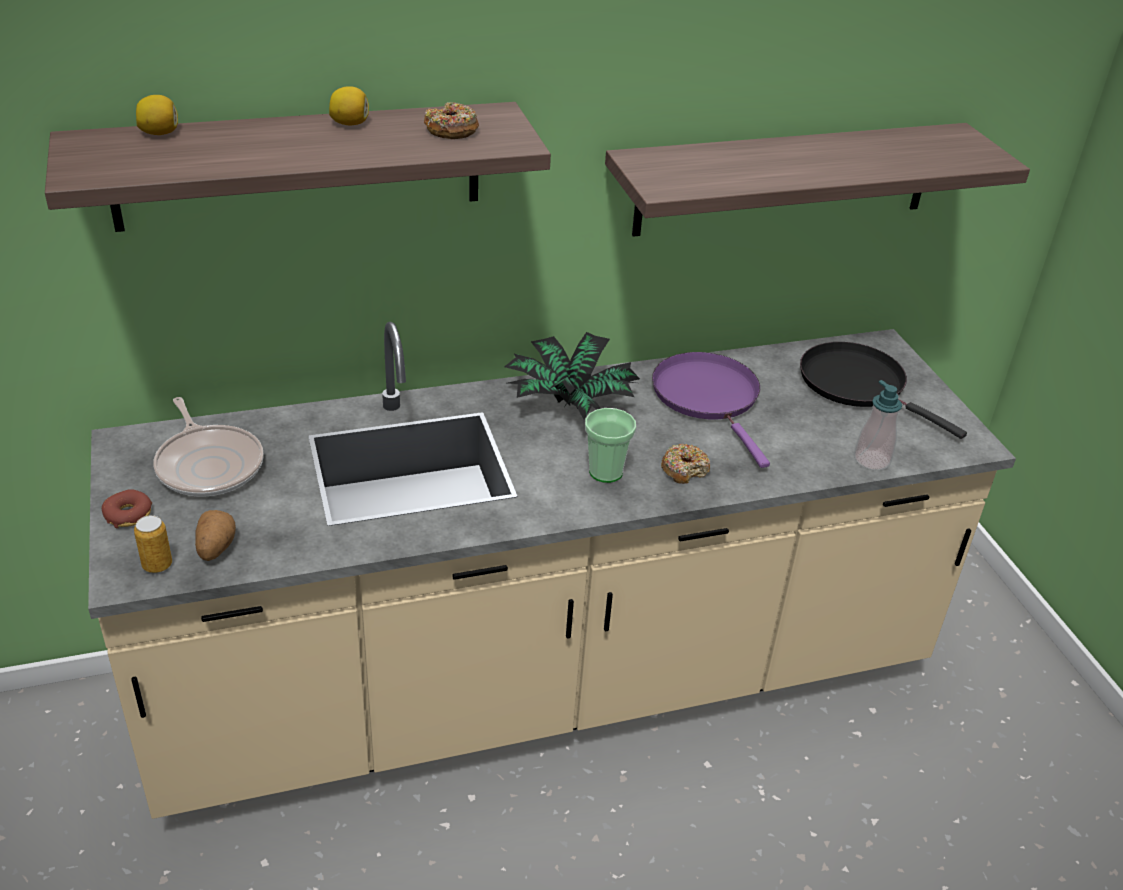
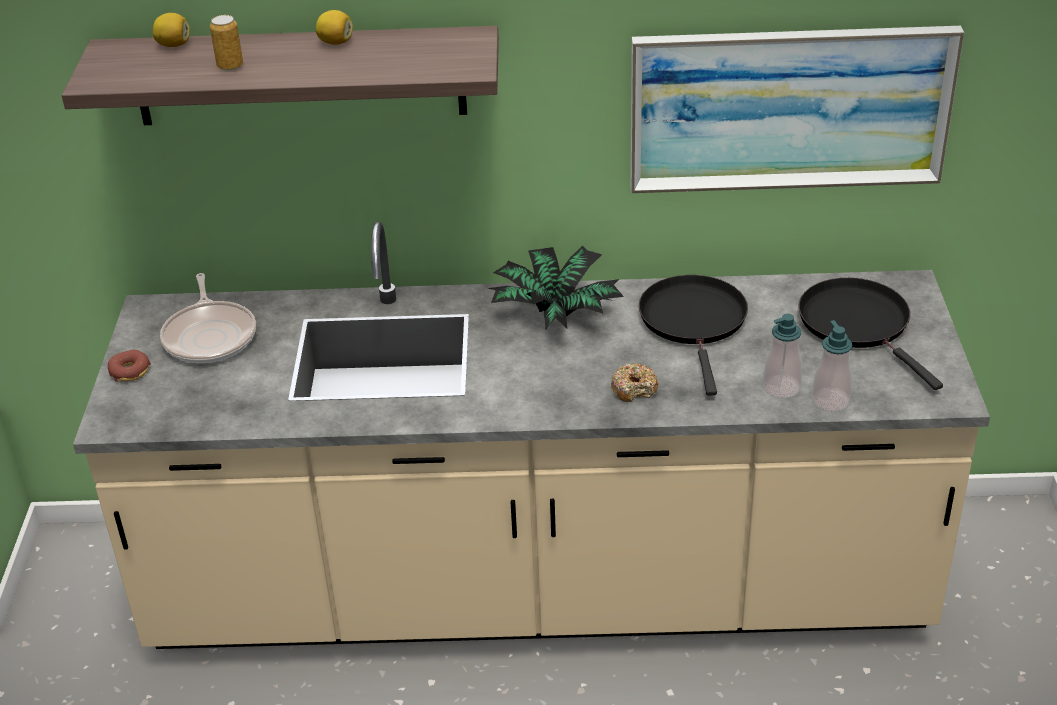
camera: 20 degrees right, 0 degrees up
can [134,515,172,573] -> can moved to [210,15,243,71]
potato [195,510,236,561] -> none
donut [424,102,479,139] -> none
cup [585,408,636,483] -> none
shelf [605,123,1030,237] -> picture [630,26,964,193]
purple frying pan [652,352,770,468] -> black frying pan [639,275,748,395]
none -> soap dispenser [763,314,802,399]

